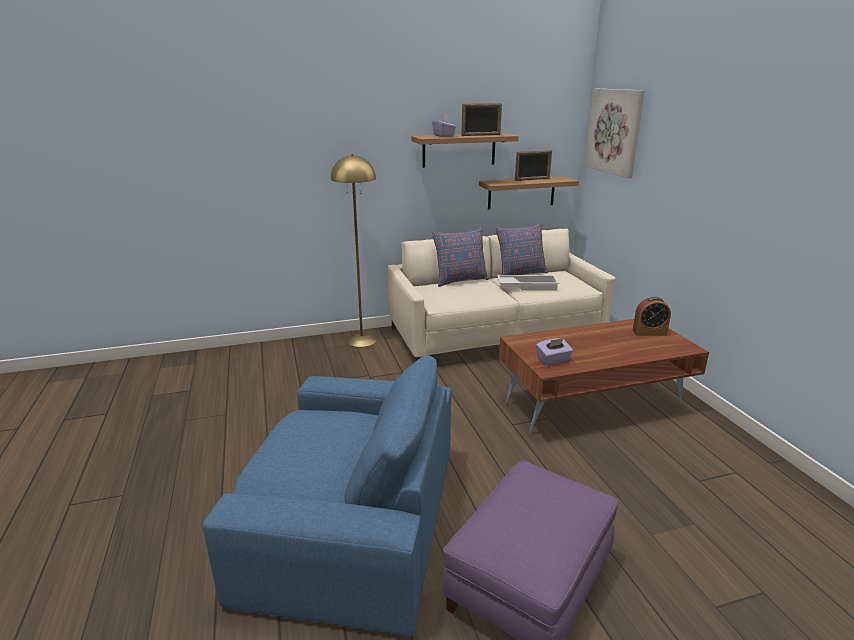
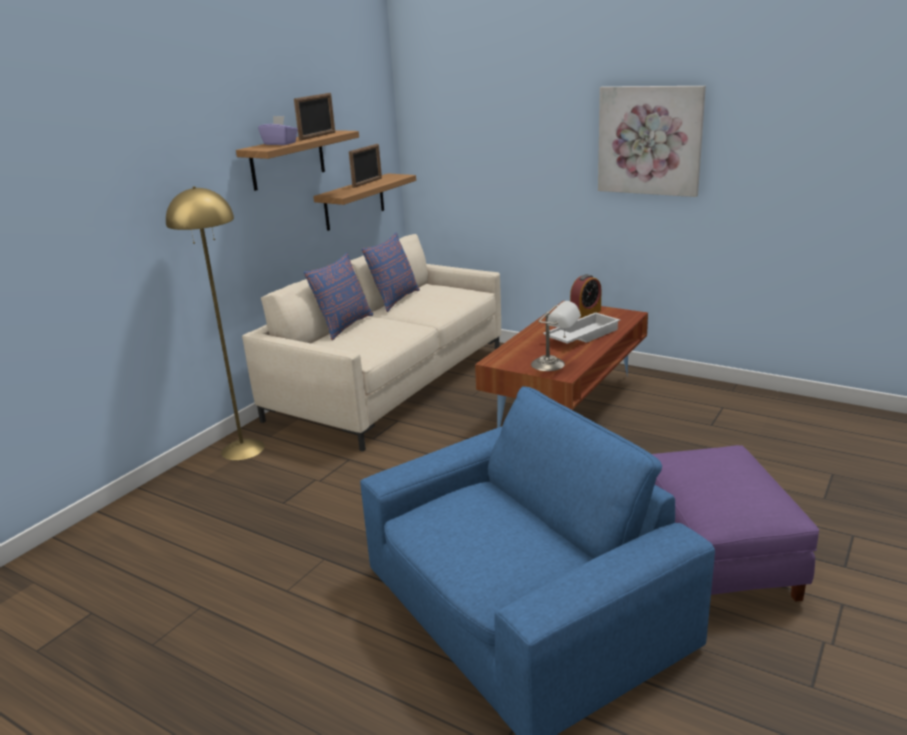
camera: 40 degrees left, 0 degrees up
white tray [497,275,559,291] -> white tray moved to [543,313,620,344]
purple tissue box [536,338,573,365] -> white table lamp [531,301,581,371]
picture [584,89,645,178] -> picture moved to [598,86,706,197]

